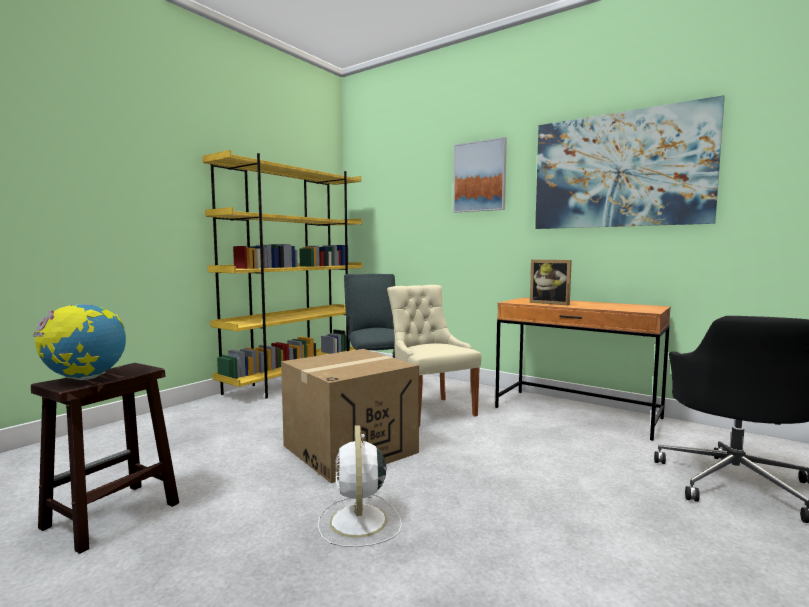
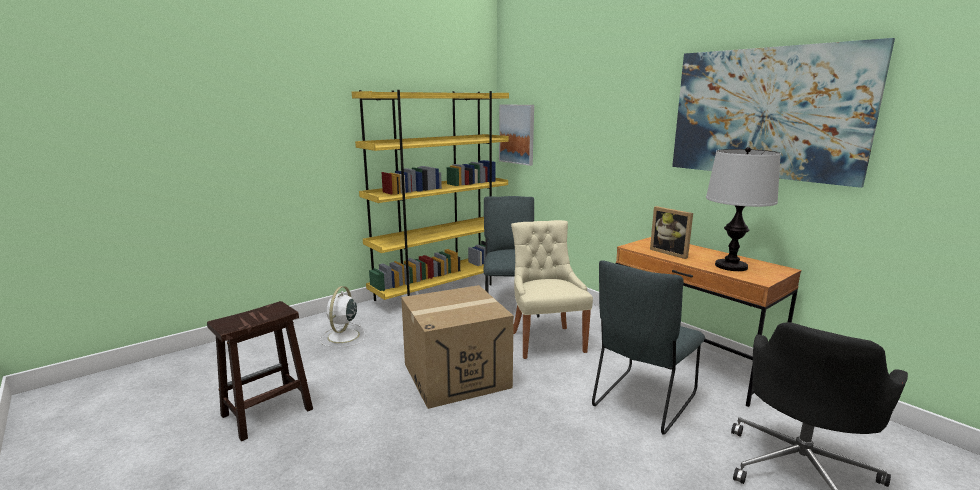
camera: 15 degrees right, 10 degrees up
globe [33,304,126,380] -> none
white fan [318,425,402,547] -> white fan moved to [320,286,365,347]
picture [453,137,507,213] -> picture moved to [499,104,534,166]
none -> grey chair [592,260,705,435]
none -> table lamp [706,147,781,271]

